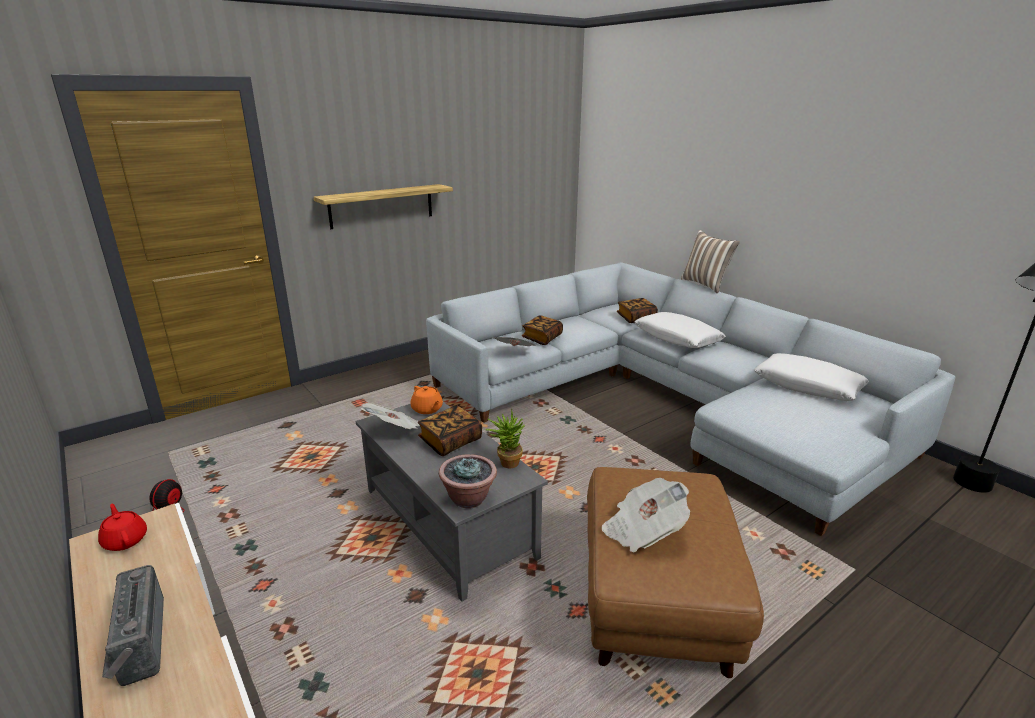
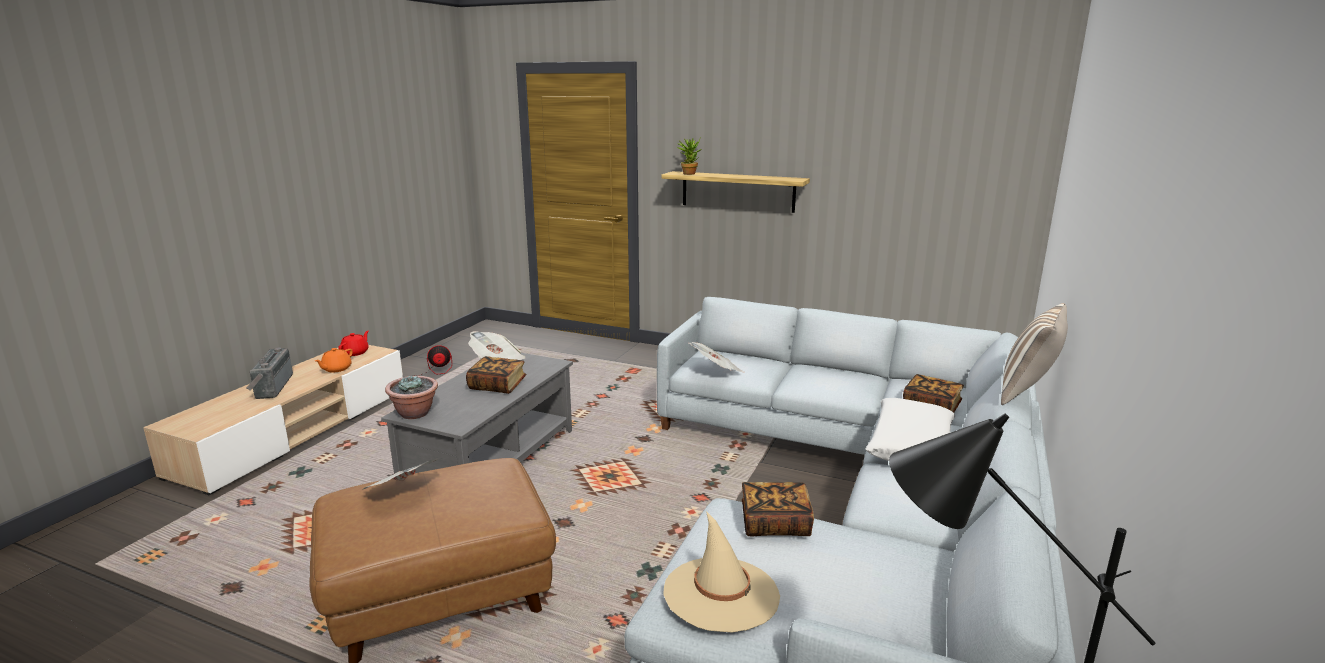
camera: 60 degrees right, 5 degrees down
radio [102,565,164,686] -> radio turned 45 degrees counterclockwise [247,347,293,399]
orange teapot [410,386,443,414] -> orange teapot moved to [315,348,353,372]
potted plant [485,408,525,469] -> potted plant moved to [677,138,701,175]
book [522,315,563,345] -> book moved to [742,482,814,536]
white pillow [754,353,869,401] -> none
none -> beige hat [663,511,780,633]

